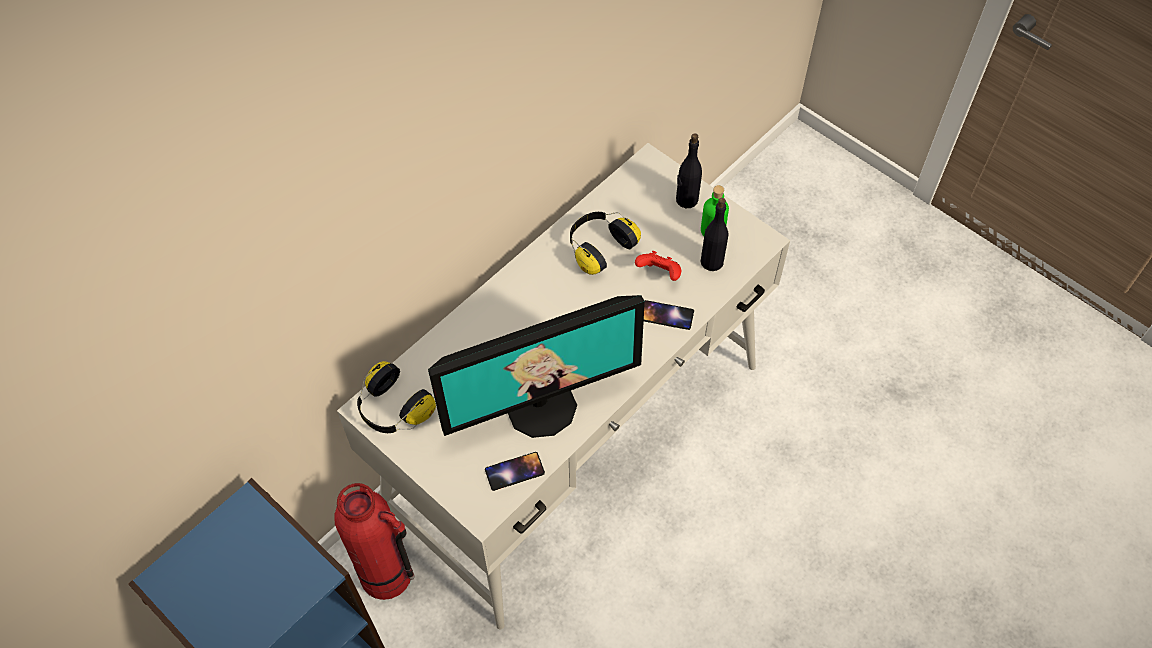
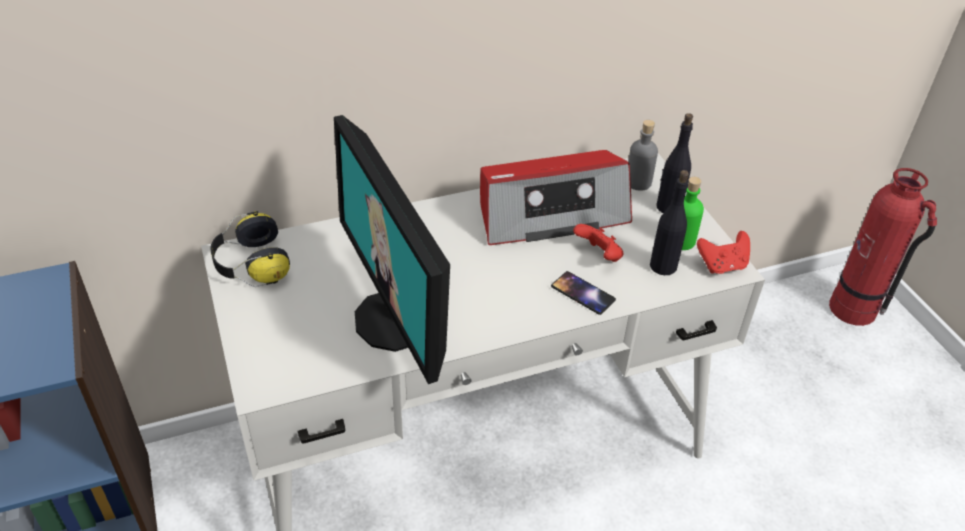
camera: 25 degrees right, 15 degrees down
fire extinguisher [334,483,415,600] -> fire extinguisher moved to [829,168,937,326]
monitor [428,295,645,438] -> monitor turned 60 degrees clockwise [334,115,450,384]
phone [485,452,545,491] -> none
headphones [570,212,641,275] -> radio [480,150,632,245]
none -> grey bottle [628,120,658,191]
none -> red game controller [697,231,750,274]

